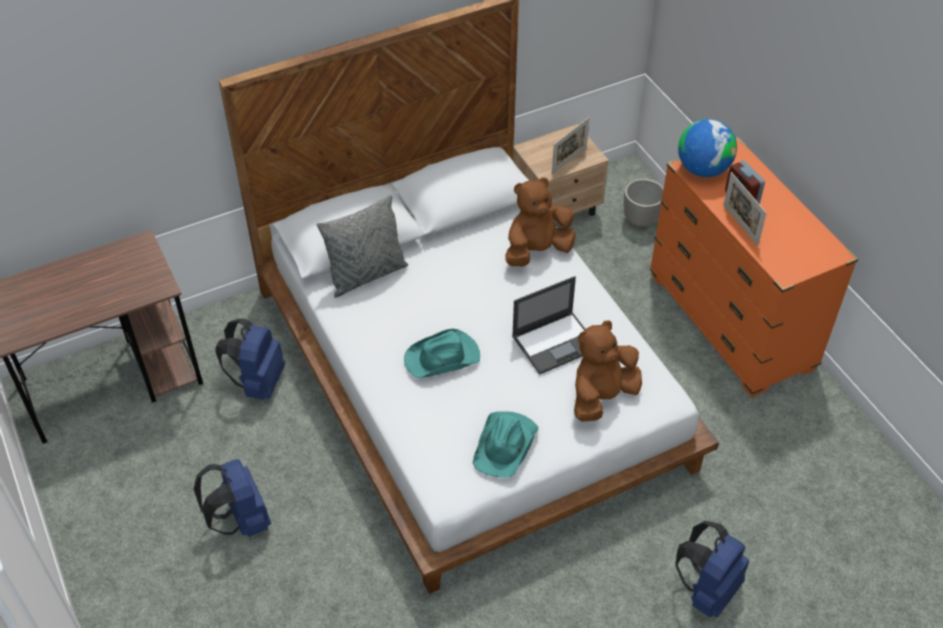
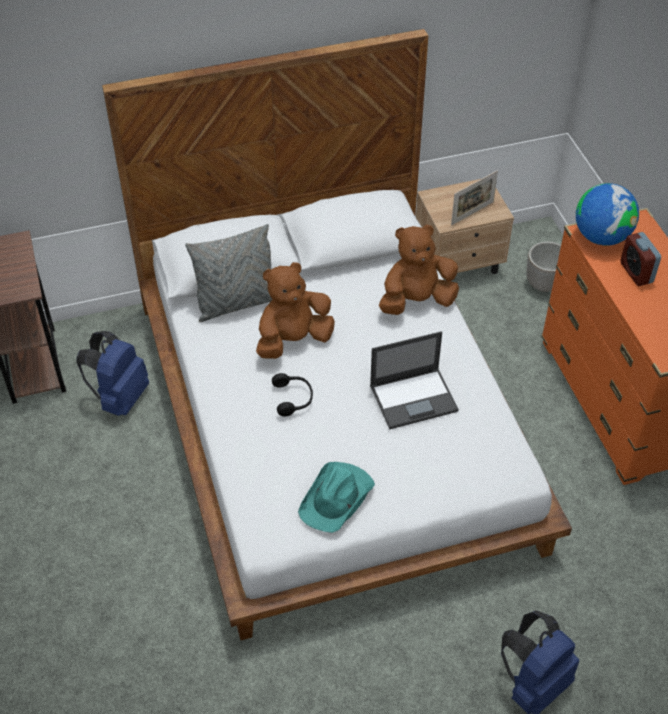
camera: 10 degrees right, 0 degrees up
blue backpack [194,460,271,537] -> none
turquoise hat [404,328,480,378] -> black headphones [272,373,313,416]
brown plush toy [574,321,642,422] -> brown plush toy moved to [256,262,335,359]
picture frame [724,172,767,246] -> none

